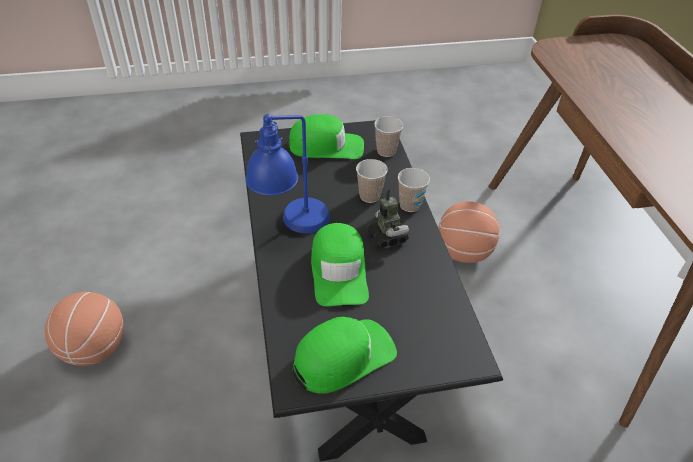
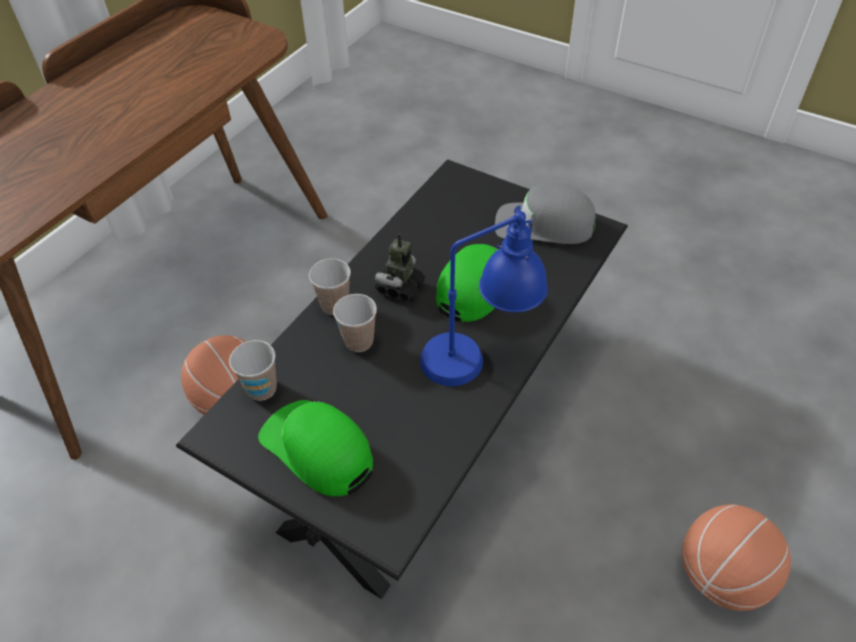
camera: 135 degrees left, 5 degrees up
green cap [293,317,397,394] -> grey cap [495,184,596,244]

